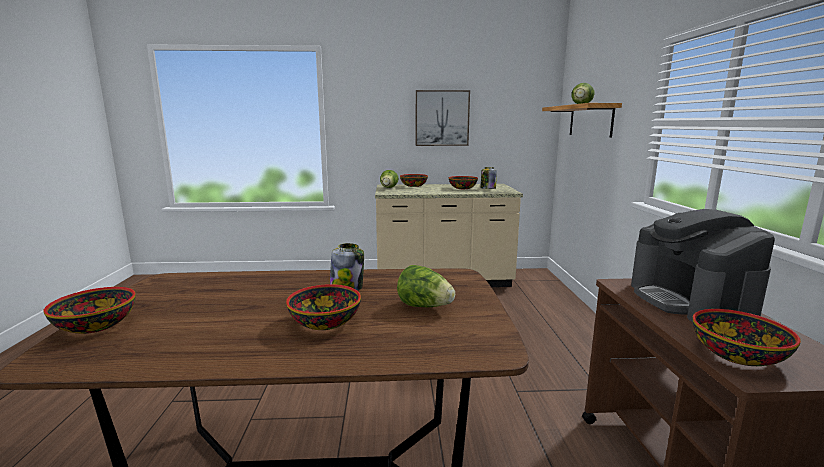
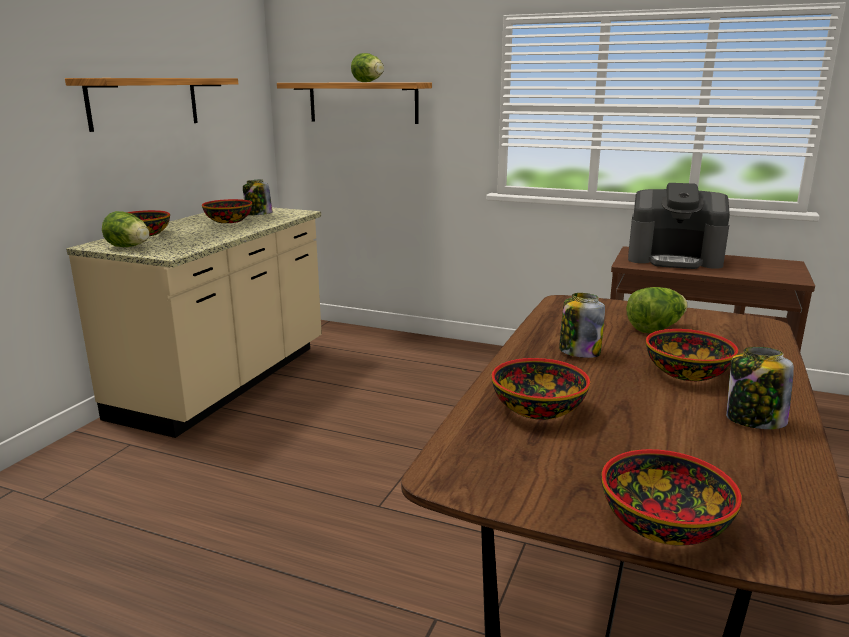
camera: 65 degrees left, 5 degrees up
picture [416,90,470,146] -> shelf [65,78,238,132]
bowl [692,309,801,366] -> bowl moved to [491,358,590,420]
none -> jar [726,347,794,429]

